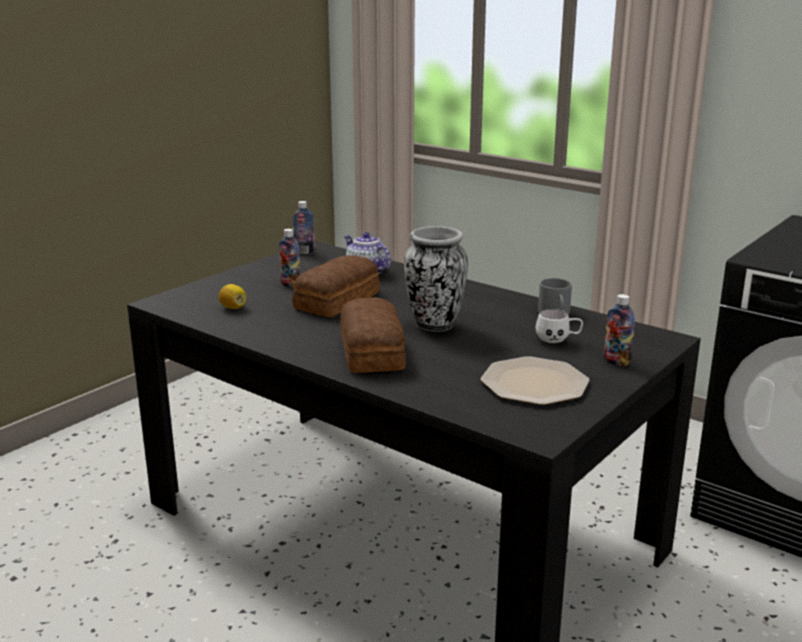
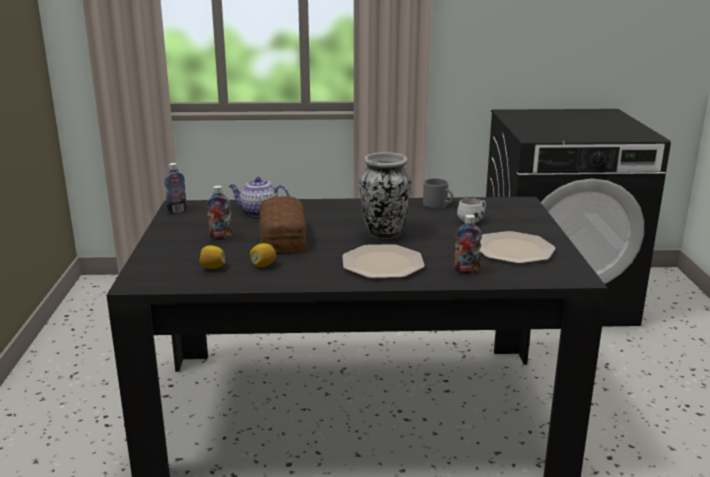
camera: 40 degrees left, 0 degrees up
bread [340,297,406,373] -> plate [342,244,425,278]
bottle [604,294,635,366] -> bottle moved to [454,214,482,274]
none -> lemon [250,243,276,267]

